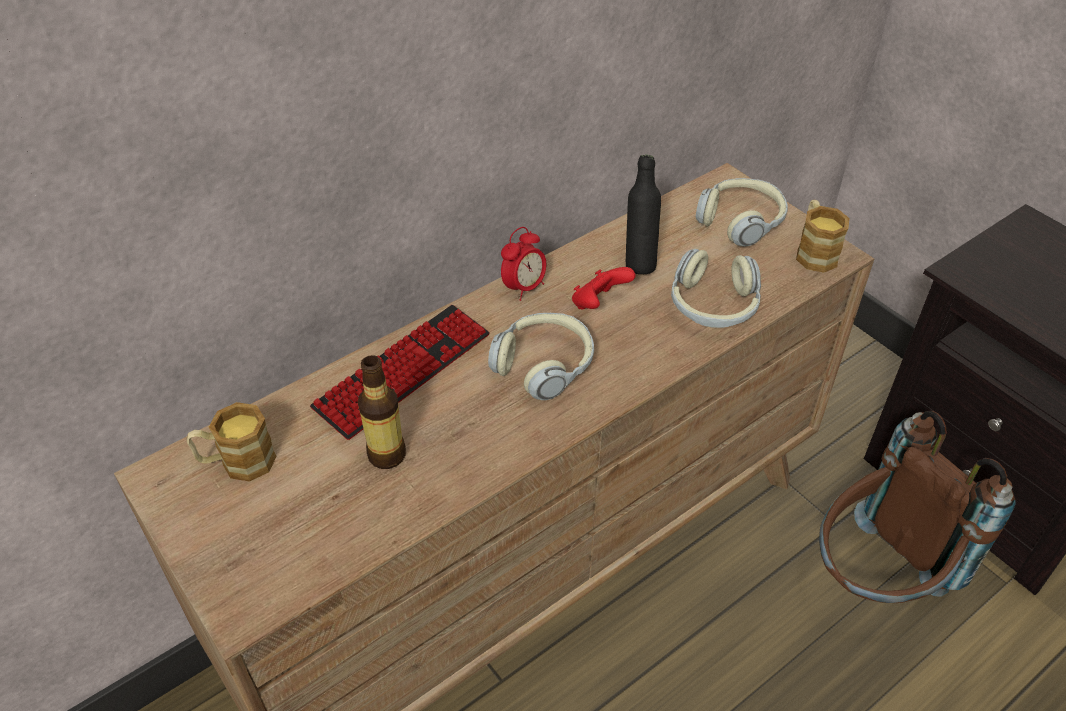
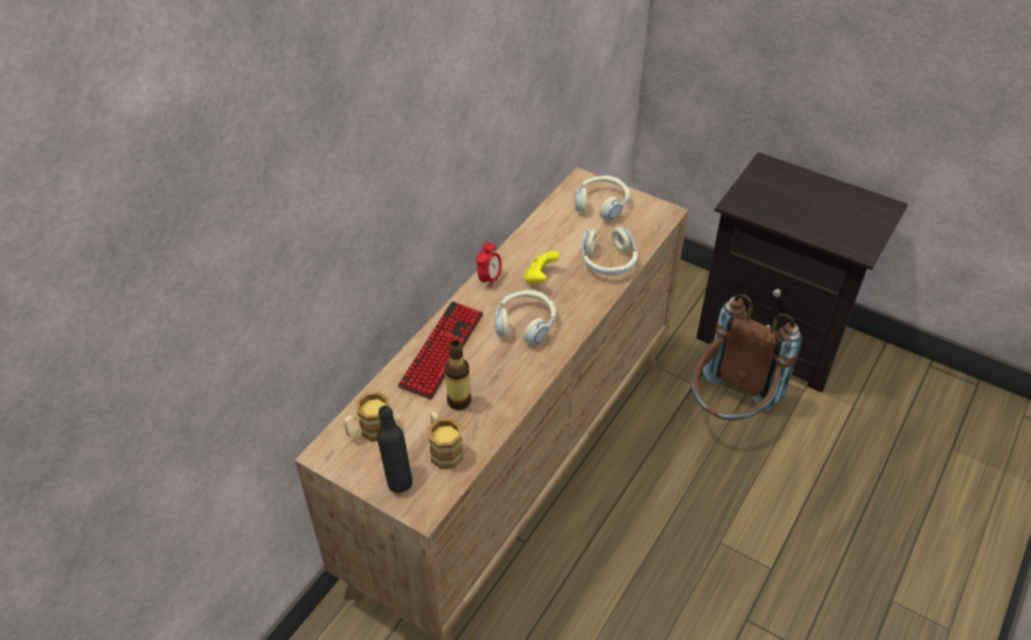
camera: 20 degrees left, 0 degrees up
red game controller [572,267,636,310] -> yellow game controller [524,251,560,284]
black bottle [626,154,661,274] -> black bottle moved to [377,405,412,493]
mug [796,200,850,272] -> mug moved to [428,412,463,469]

